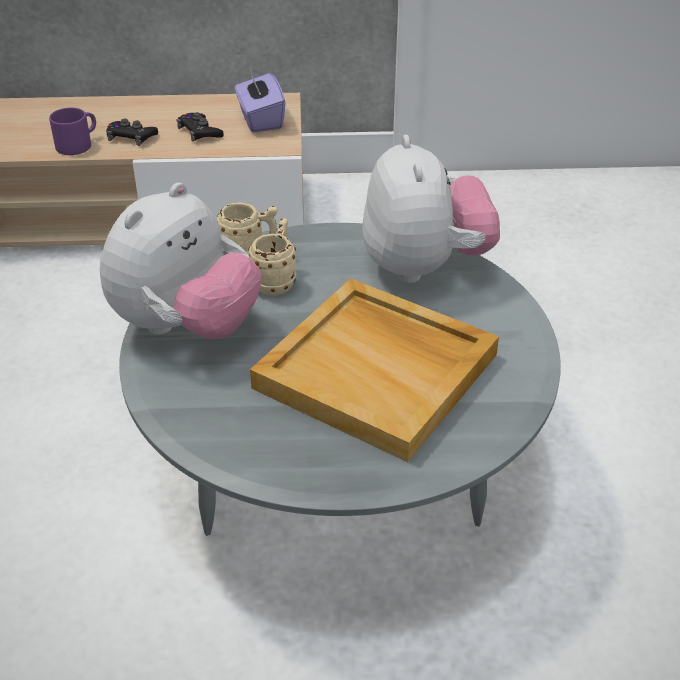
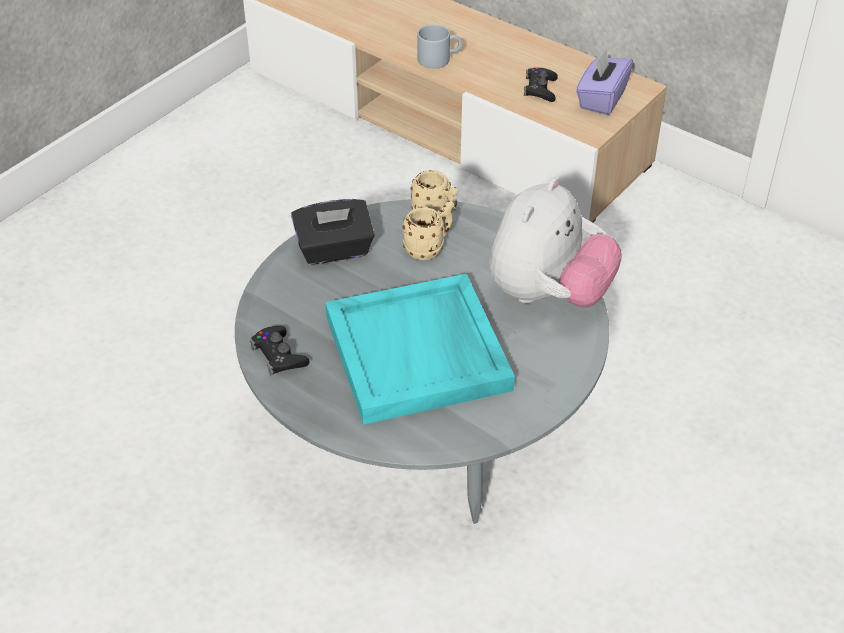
camera: 40 degrees right, 5 degrees up
purple mug [49,108,96,155] -> grey mug [417,24,462,69]
plush toy [100,183,261,339] -> black tissue box [291,199,375,265]
black game controller [106,119,158,146] -> black game controller moved to [250,326,309,375]
beige tray [250,278,499,462] -> turquoise tray [325,274,515,425]

